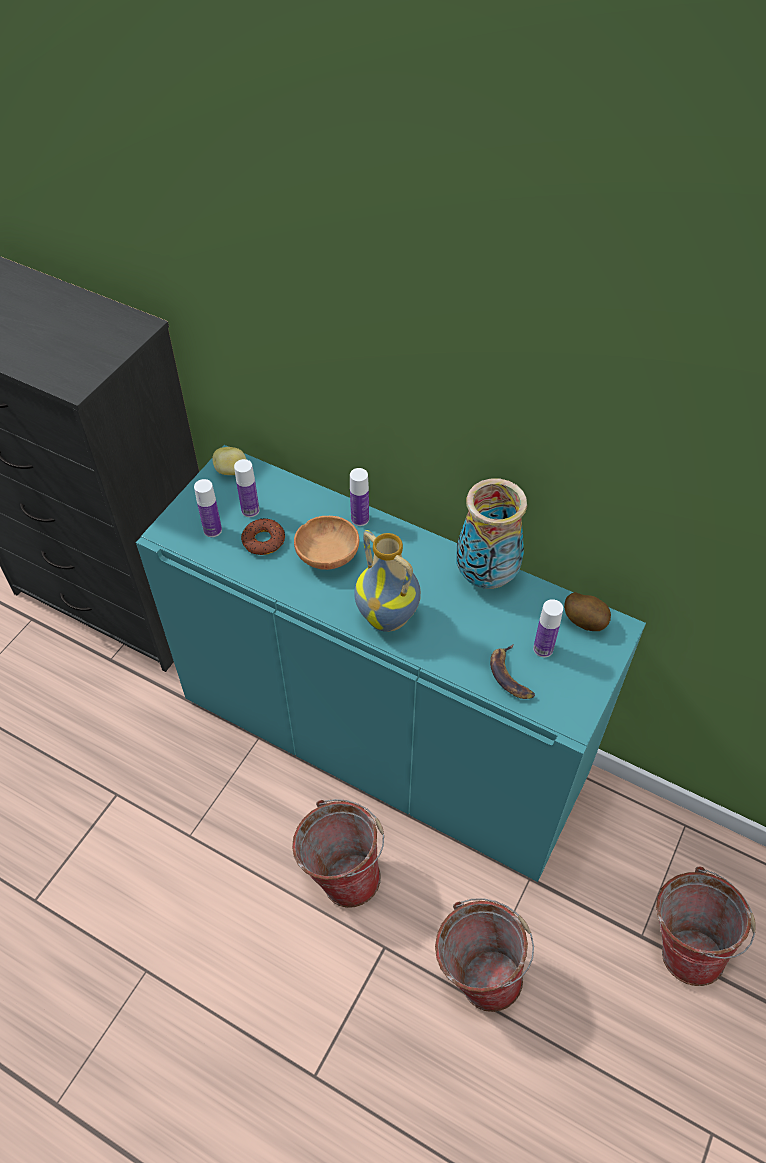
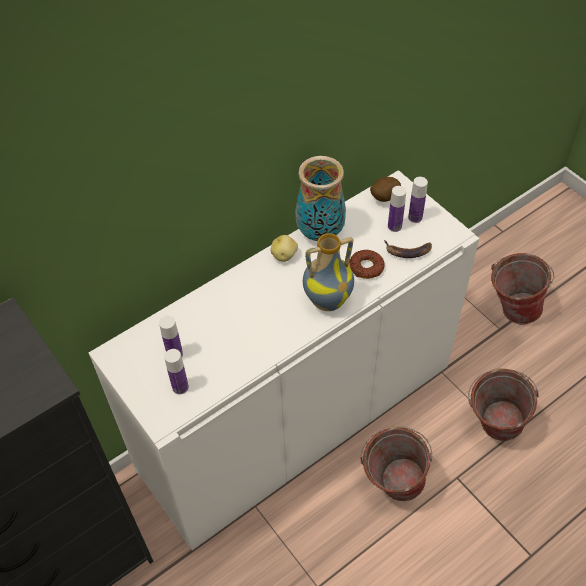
camera: 65 degrees left, 0 degrees up
turquoise cabinet [136,445,646,882] -> white cabinet [89,170,479,550]
potato [212,447,247,475] -> potato moved to [271,235,298,262]
donut [241,518,285,555] -> donut moved to [349,250,385,279]
brown bowl [294,516,359,570] -> none
bottle [350,468,369,526] -> bottle moved to [408,177,428,223]

